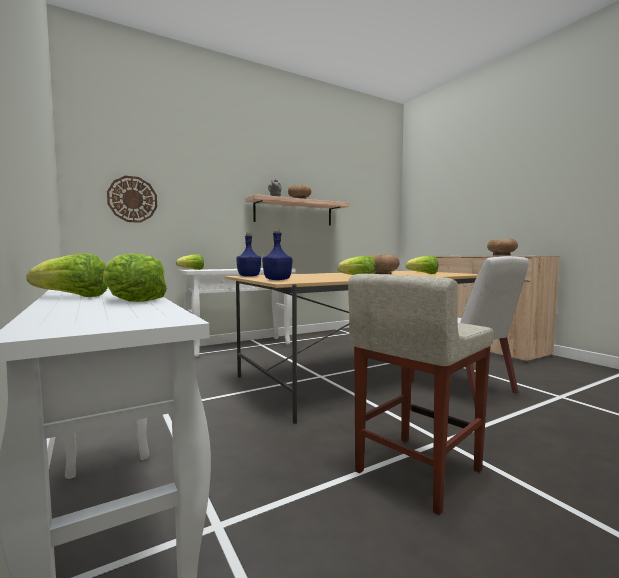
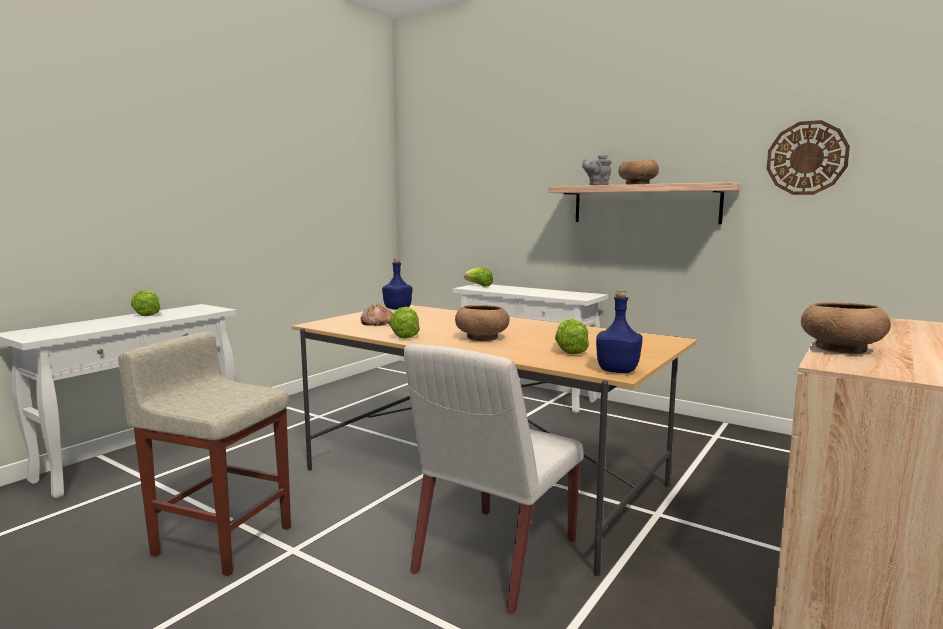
camera: 65 degrees right, 5 degrees up
lettuce [103,253,167,302] -> none
wall clock [107,176,157,223] -> wall clock moved to [767,120,850,195]
blue bottle [262,229,293,280] -> blue bottle moved to [596,290,642,373]
none -> bread [361,304,393,326]

